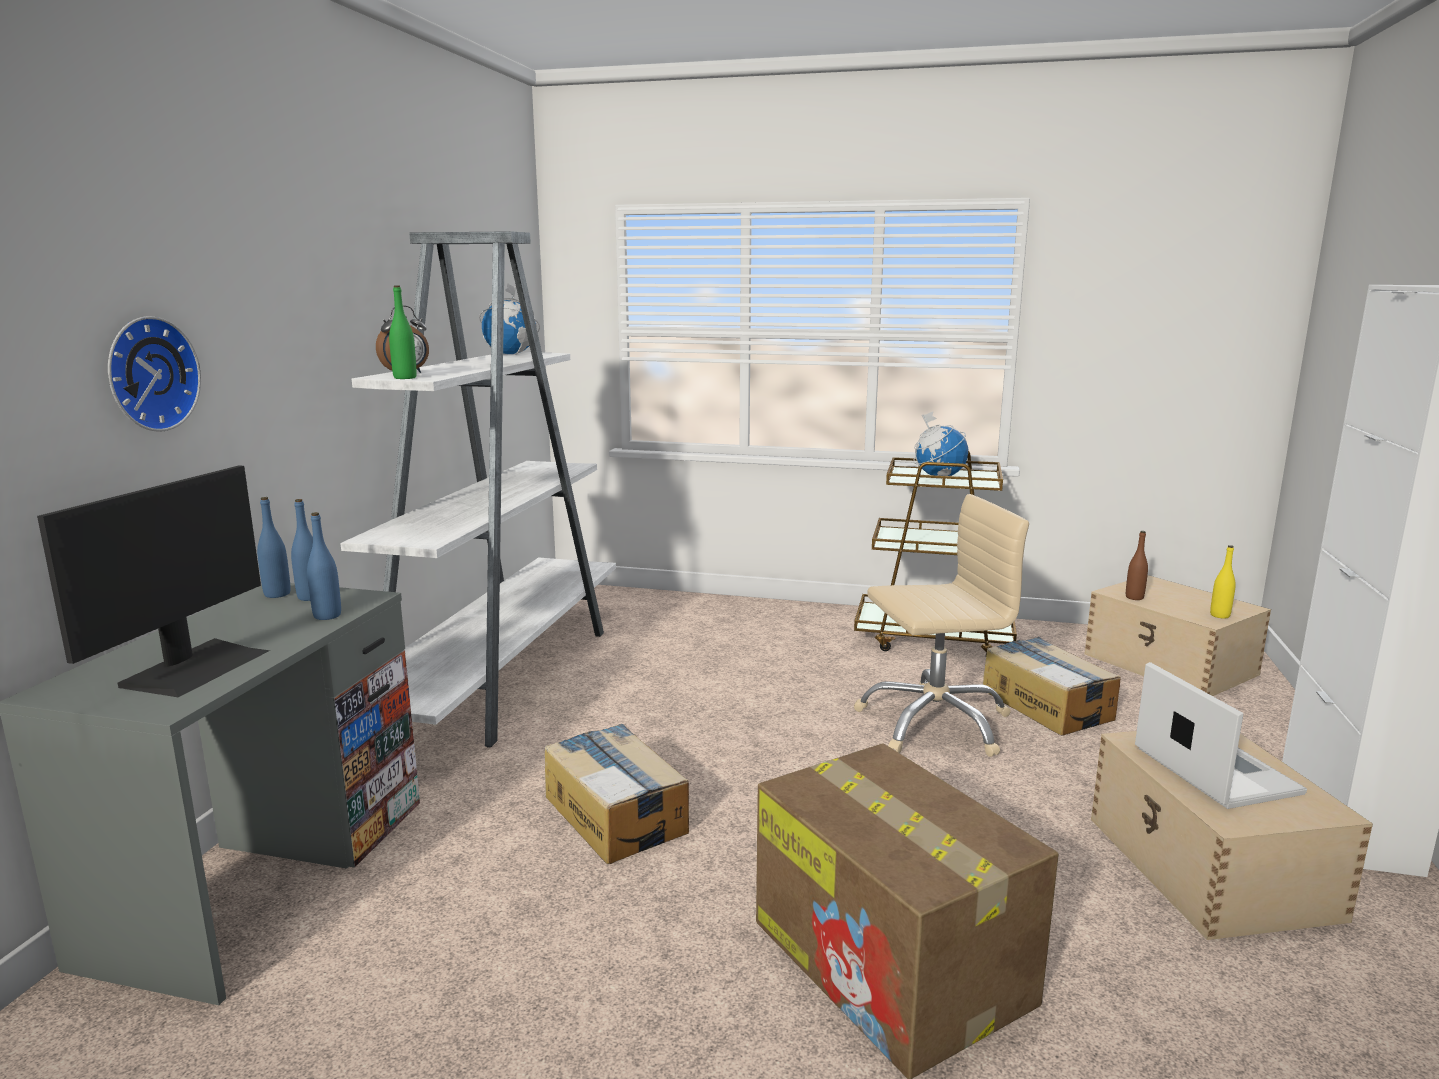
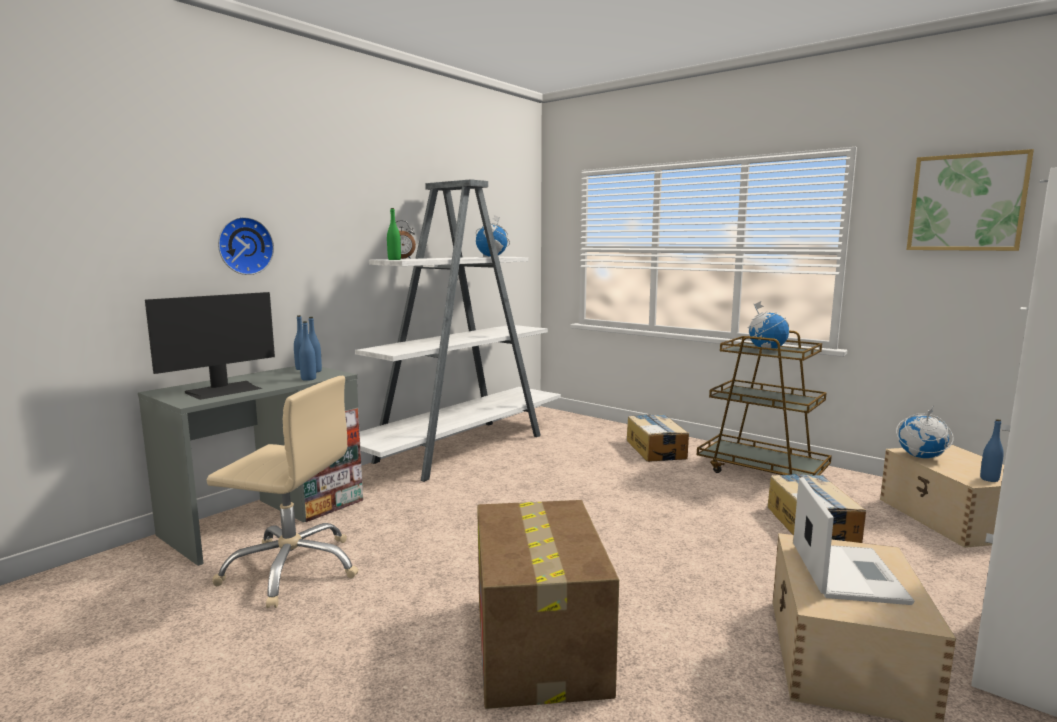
camera: 25 degrees right, 5 degrees down
cardboard box [545,723,689,864] -> cardboard box moved to [627,414,689,462]
beige office chair [854,494,1029,757] -> beige office chair moved to [207,376,359,608]
brown bottle [1126,531,1148,600] -> globe [896,407,954,458]
yellow bottle [1210,545,1236,618] -> blue bottle [980,419,1004,482]
none -> picture [906,149,1034,251]

